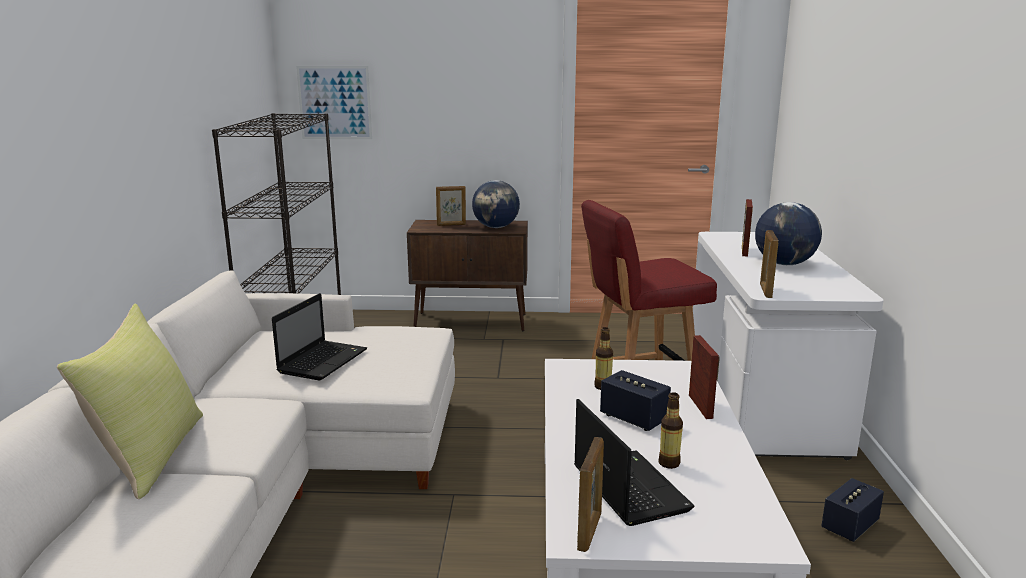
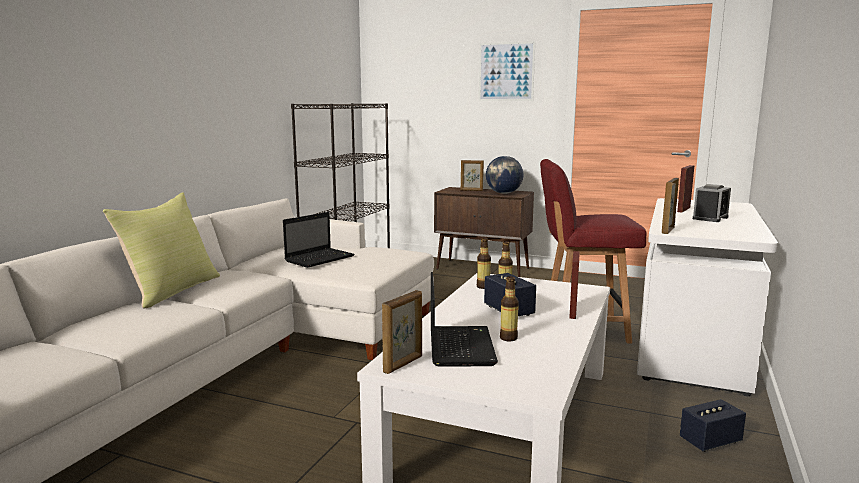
camera: 20 degrees right, 5 degrees down
picture [296,66,372,139] -> picture moved to [479,41,535,101]
globe [755,202,822,265] -> alarm clock [693,184,731,222]
none -> bottle [477,238,491,289]

